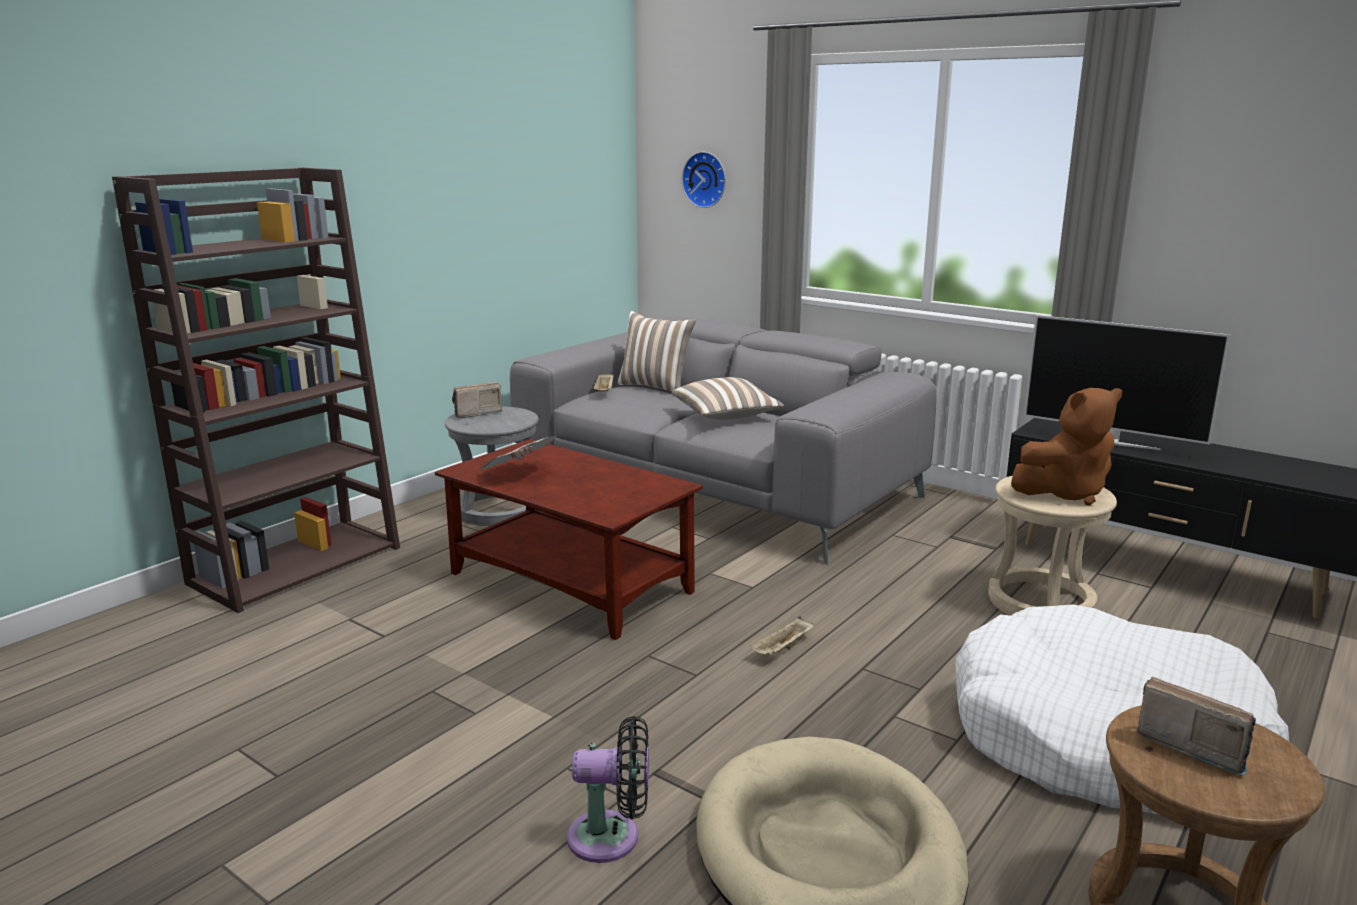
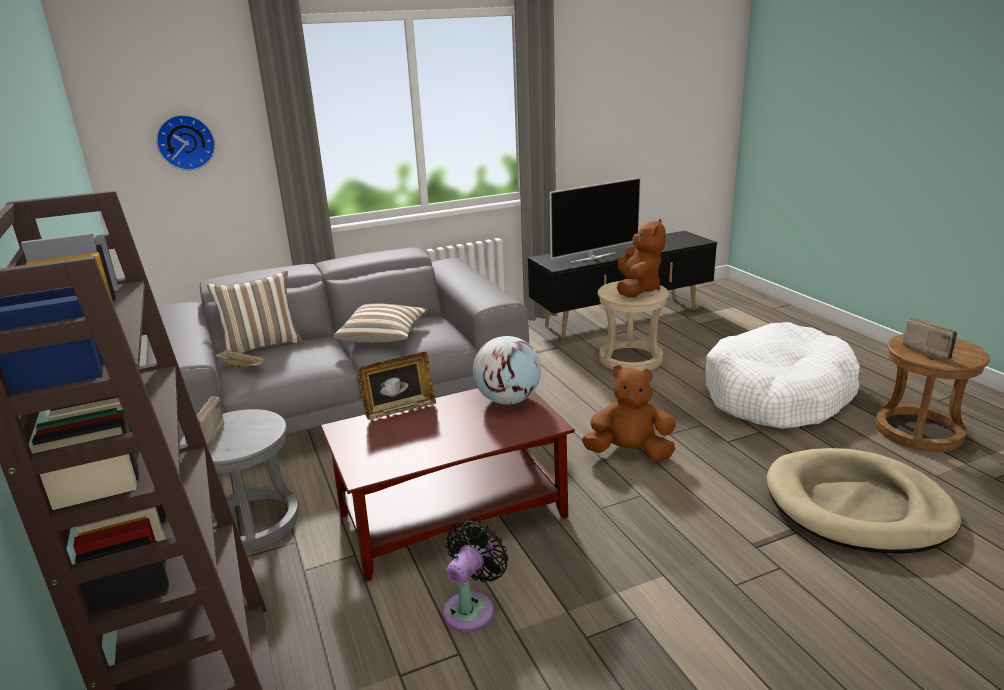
camera: 60 degrees left, 5 degrees up
newspaper [479,436,557,470] -> none
black fan [567,716,649,863] -> black fan moved to [443,520,508,632]
beige tray [750,617,814,655] -> brown plush toy [582,365,676,462]
radio [1137,677,1256,776] -> radio turned 75 degrees clockwise [903,317,957,360]
none -> picture frame [358,352,436,420]
none -> globe [473,336,541,405]

